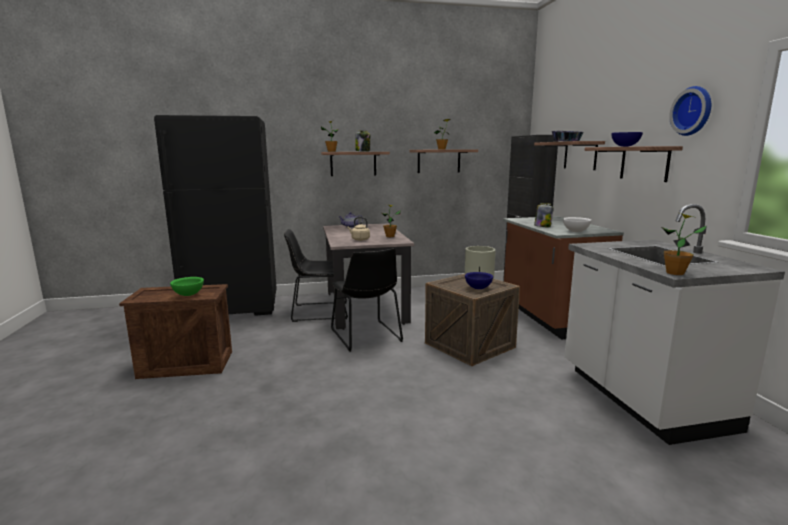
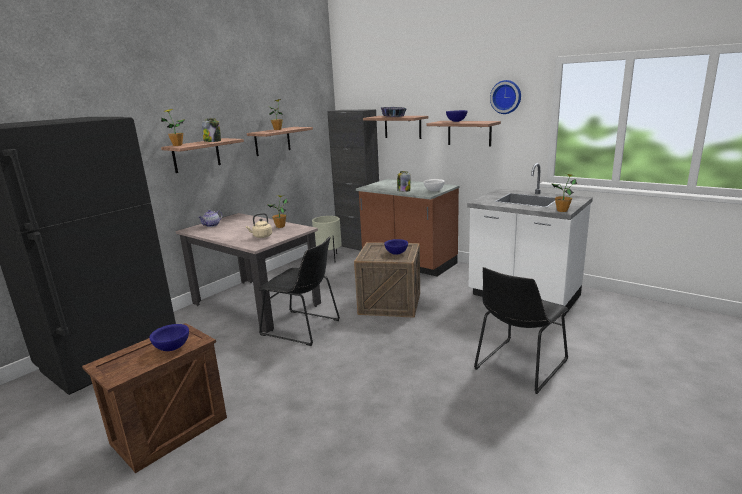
camera: 40 degrees left, 5 degrees up
green bowl [170,277,204,296] -> blue bowl [149,324,189,351]
black chair [284,229,348,322] -> black chair moved to [474,267,568,394]

